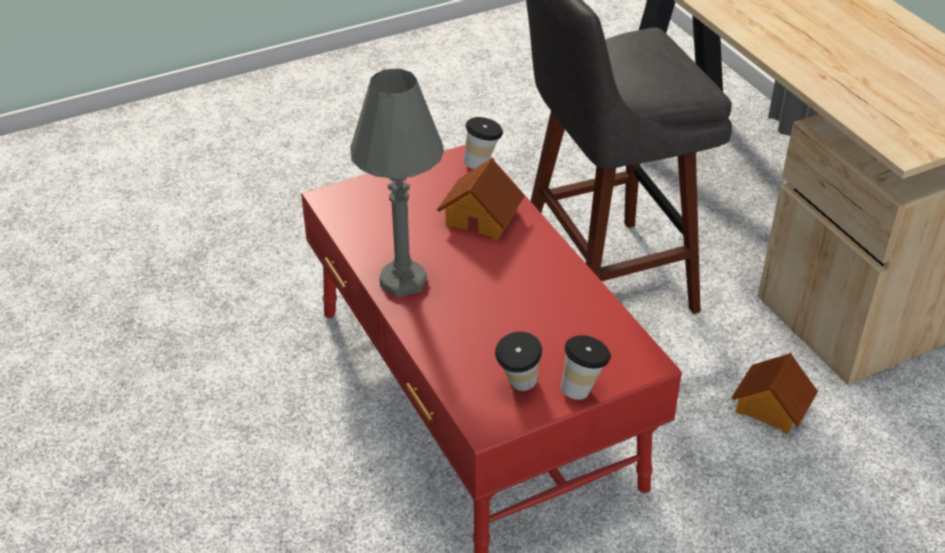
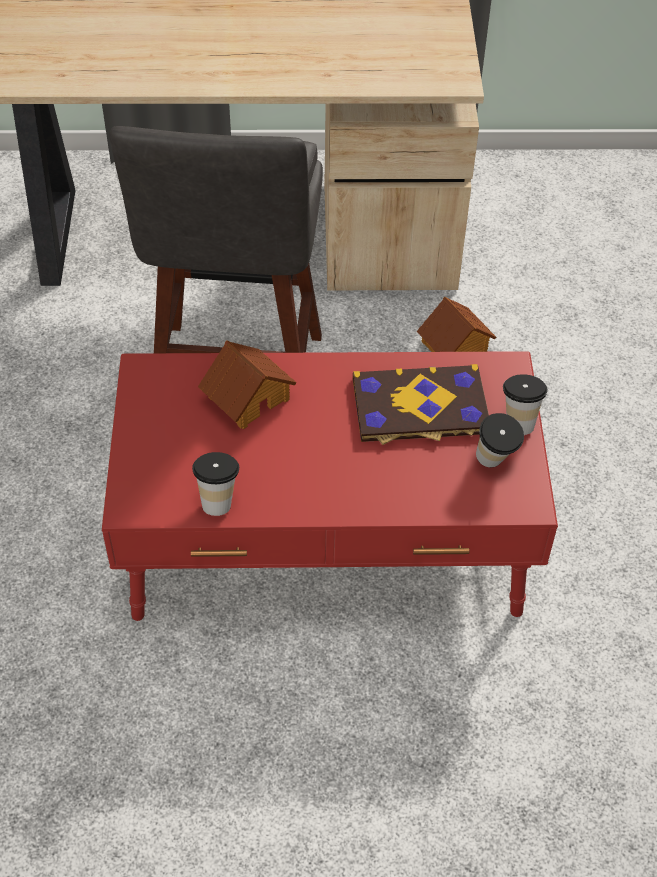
camera: 65 degrees left, 10 degrees up
grey table lamp [350,69,444,297] -> none
cup [464,117,503,169] -> cup moved to [192,452,239,516]
none -> book [353,364,489,445]

